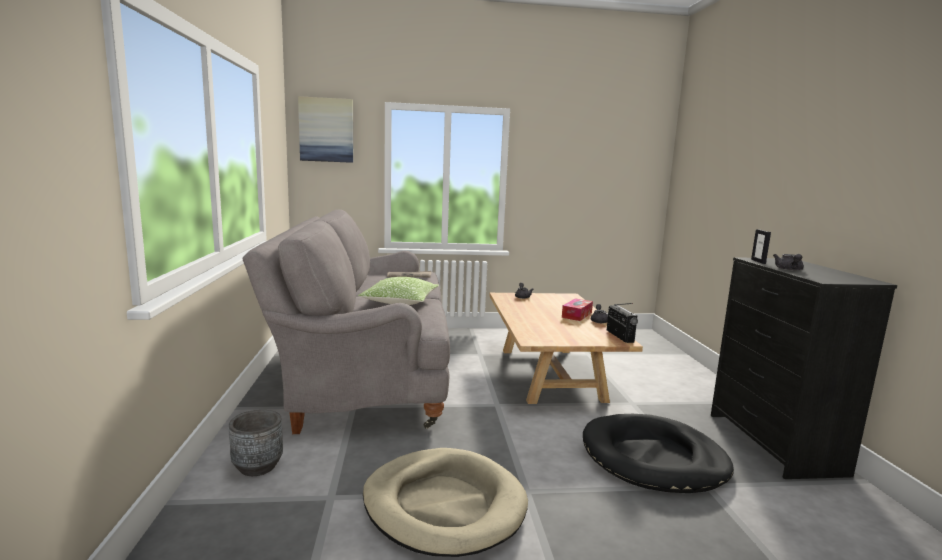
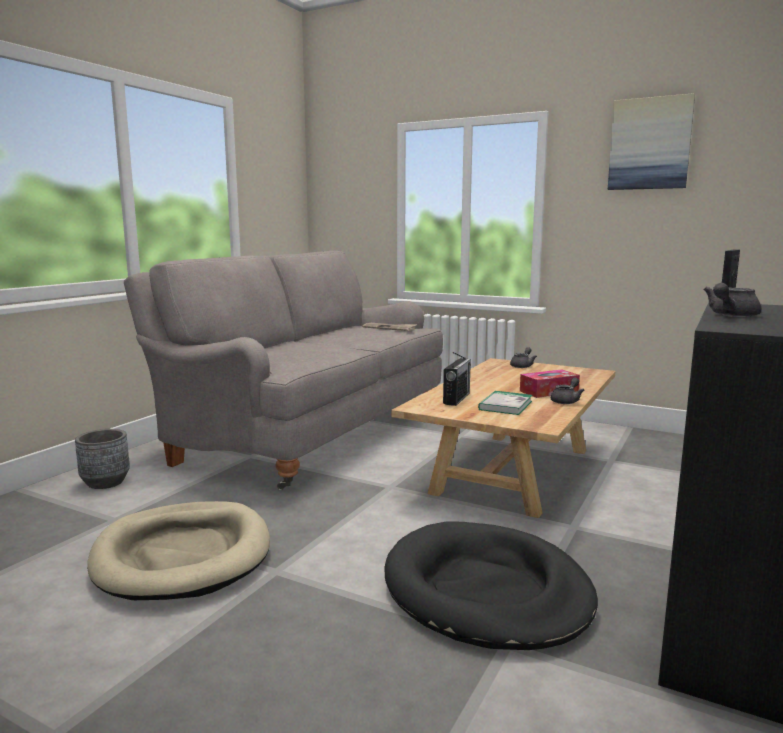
camera: 35 degrees right, 0 degrees up
picture [298,96,354,163] -> picture moved to [608,93,695,190]
pillow [358,277,439,305] -> none
radio [607,303,638,343] -> radio moved to [443,352,471,406]
none -> book [478,391,532,415]

